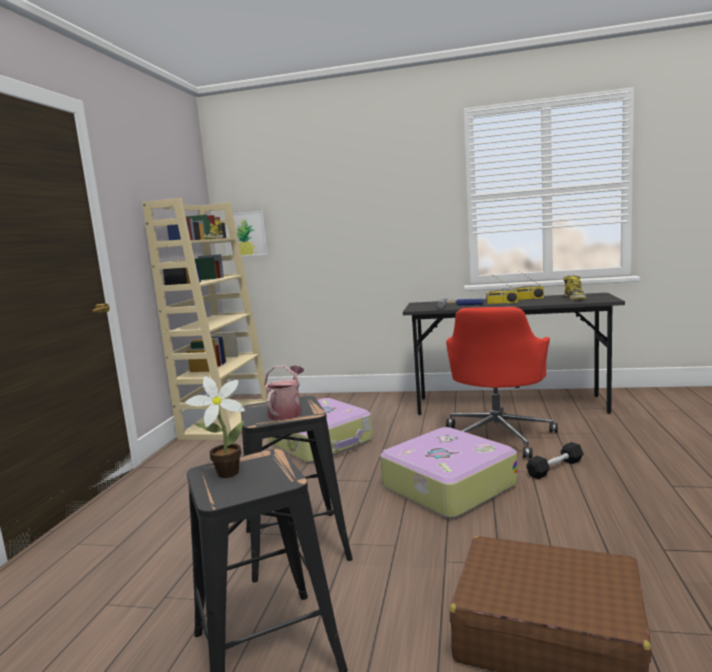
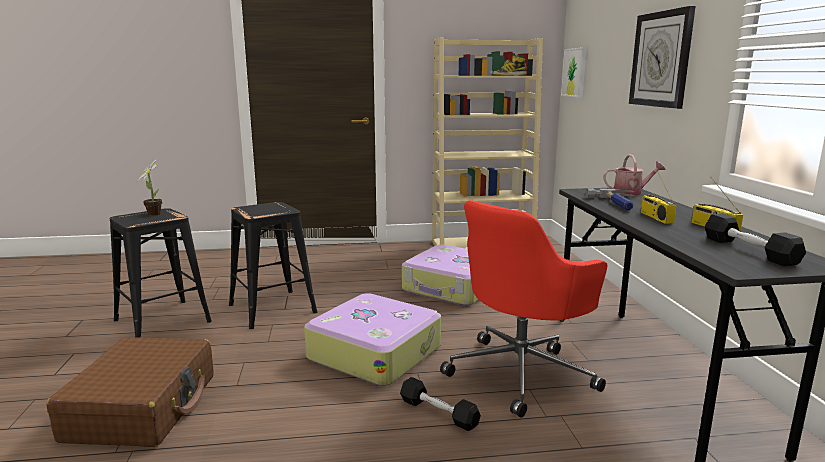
camera: 70 degrees right, 5 degrees up
watering can [264,365,304,420] -> watering can moved to [603,154,666,196]
red office chair [446,307,558,458] -> red office chair turned 45 degrees counterclockwise [440,200,607,418]
boot [563,275,586,300] -> black dumbbell [704,213,806,266]
none -> wall clock [629,6,695,109]

